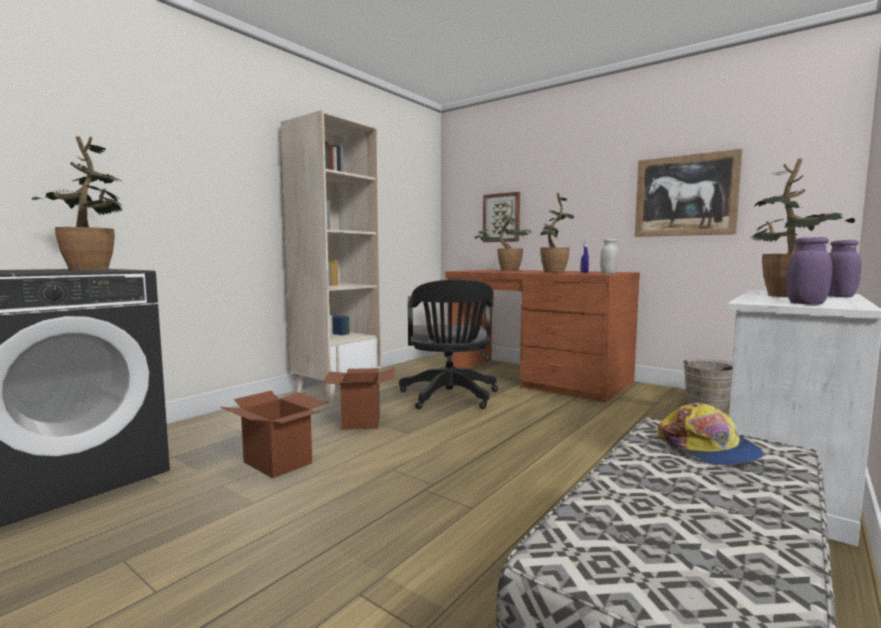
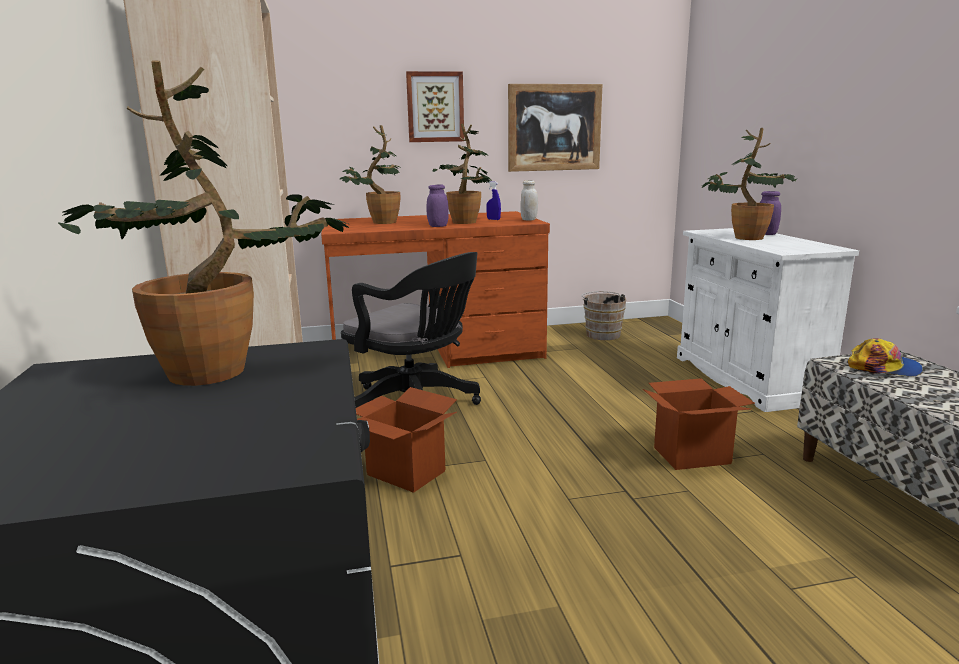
camera: 50 degrees left, 10 degrees up
cardboard box [221,391,328,478] -> cardboard box moved to [643,378,755,470]
picture [483,192,520,242] -> picture moved to [406,71,464,142]
purple jar [786,237,832,304] -> purple jar moved to [427,184,449,227]

